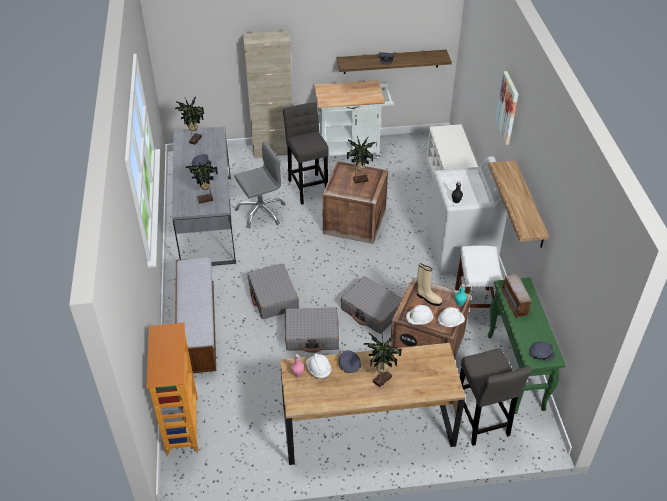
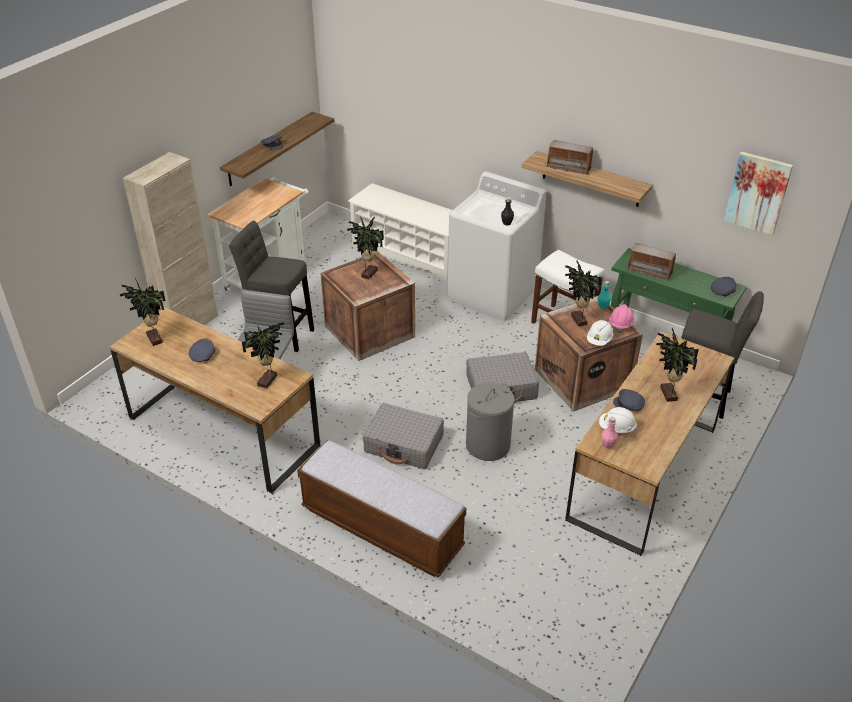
camera: 50 degrees left, 5 degrees down
bookcase [147,322,198,455] -> none
grey desk [172,126,236,266] -> brown desk [109,308,320,493]
grey suitcase [285,307,339,353] -> grey laundry basket [466,382,515,461]
beige boot [417,263,442,306] -> potted plant [565,261,602,326]
white hard hat [438,307,465,327] -> pink hard hat [609,304,634,333]
picture [495,71,518,145] -> picture moved to [724,151,793,235]
none -> radio [545,140,593,175]

